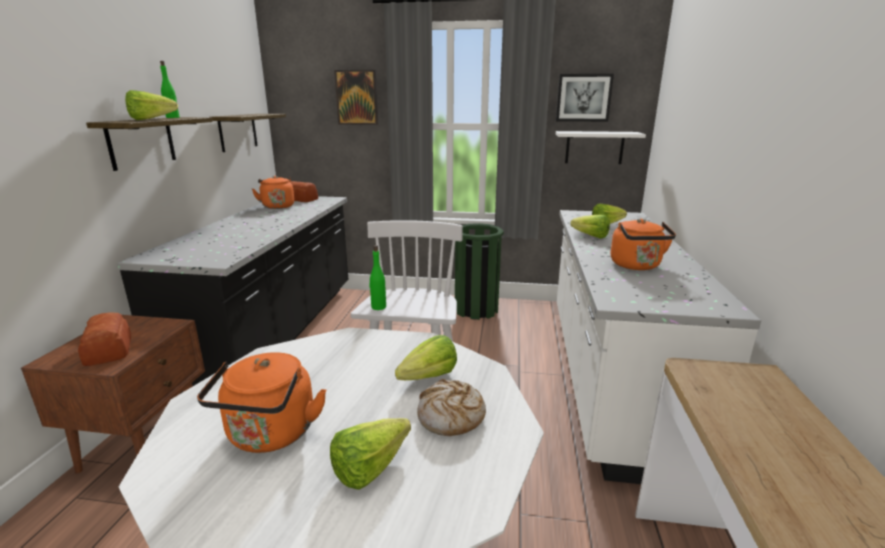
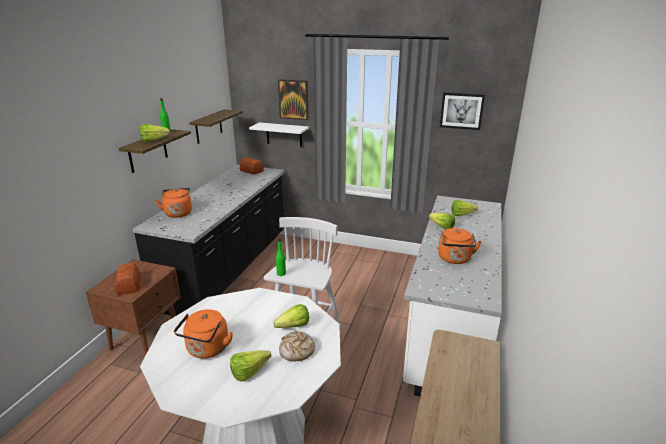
camera: 10 degrees right, 5 degrees up
orange kettle [252,176,294,209] -> orange kettle moved to [155,188,192,218]
green trash can [455,223,504,320] -> none
white shelf [556,131,646,164] -> white shelf moved to [249,122,309,147]

